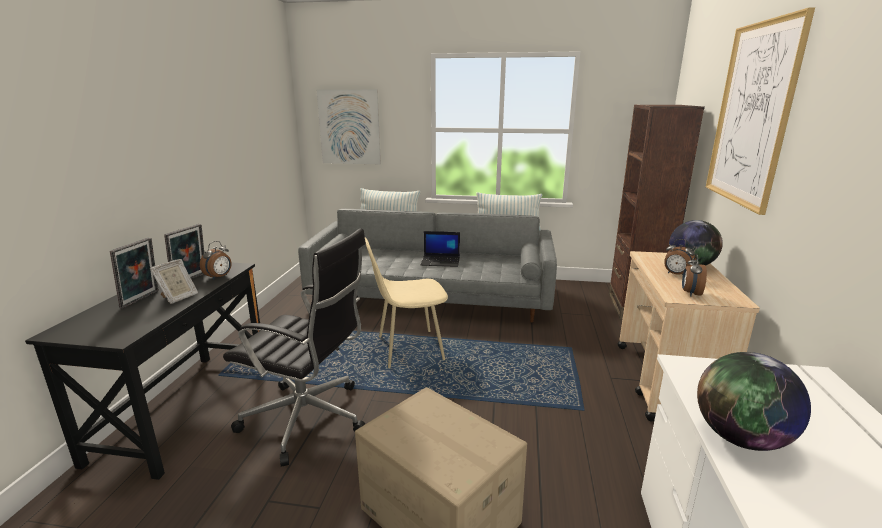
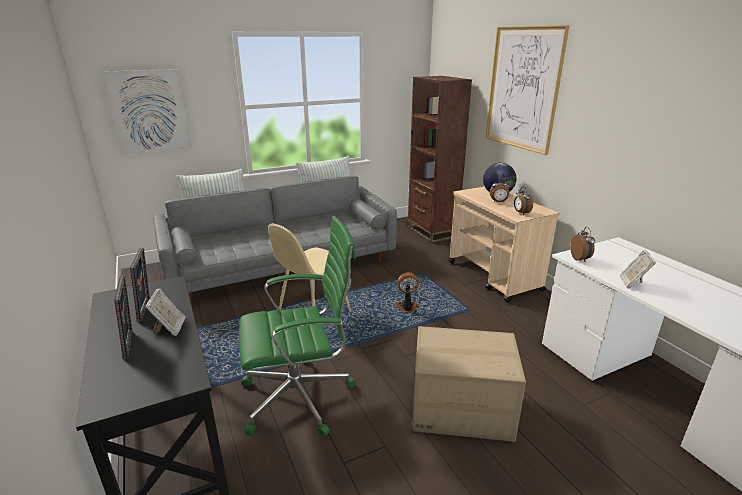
camera: 35 degrees left, 5 degrees up
alarm clock [200,241,232,280] -> alarm clock moved to [570,227,595,261]
black office chair [223,228,366,467] -> green office chair [239,216,356,437]
laptop [420,231,460,267] -> none
globe [697,352,811,451] -> picture frame [620,250,656,289]
none -> fan [395,272,419,313]

